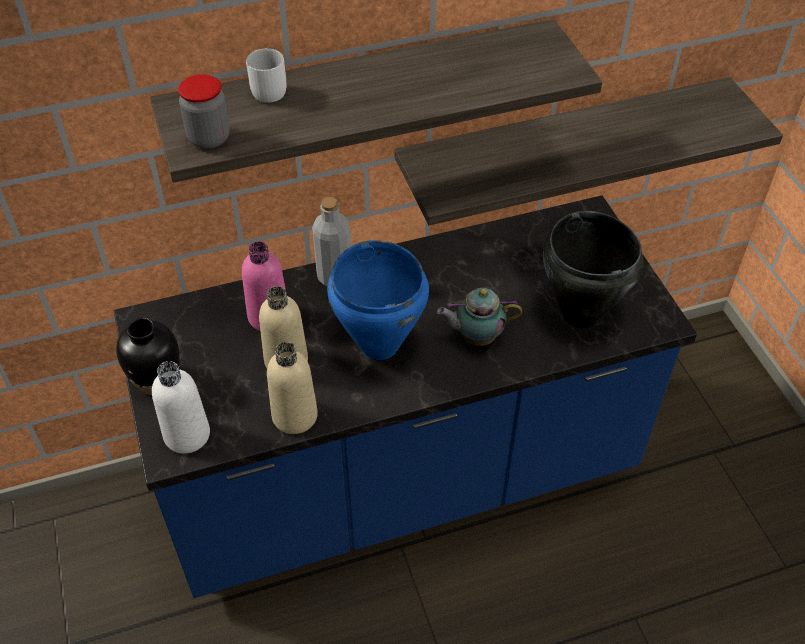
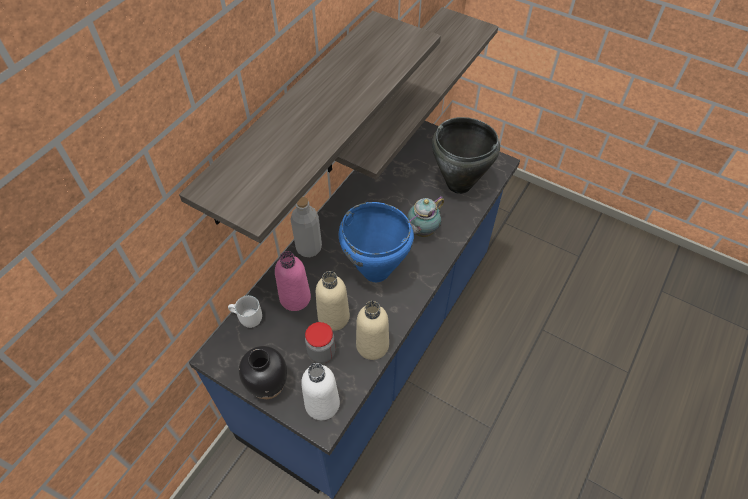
camera: 40 degrees left, 5 degrees up
jar [178,74,230,149] -> jar moved to [305,322,336,363]
white mug [246,48,286,103] -> white mug moved to [228,295,262,328]

